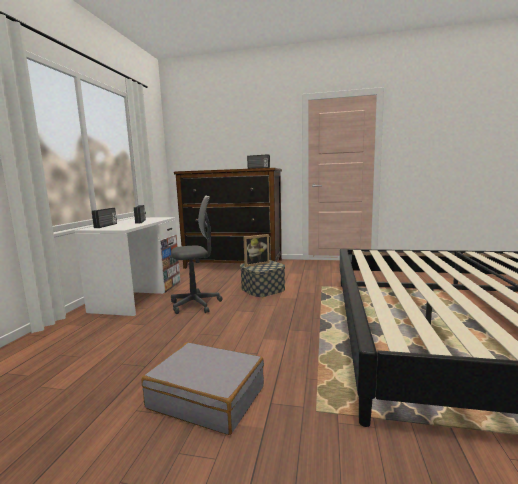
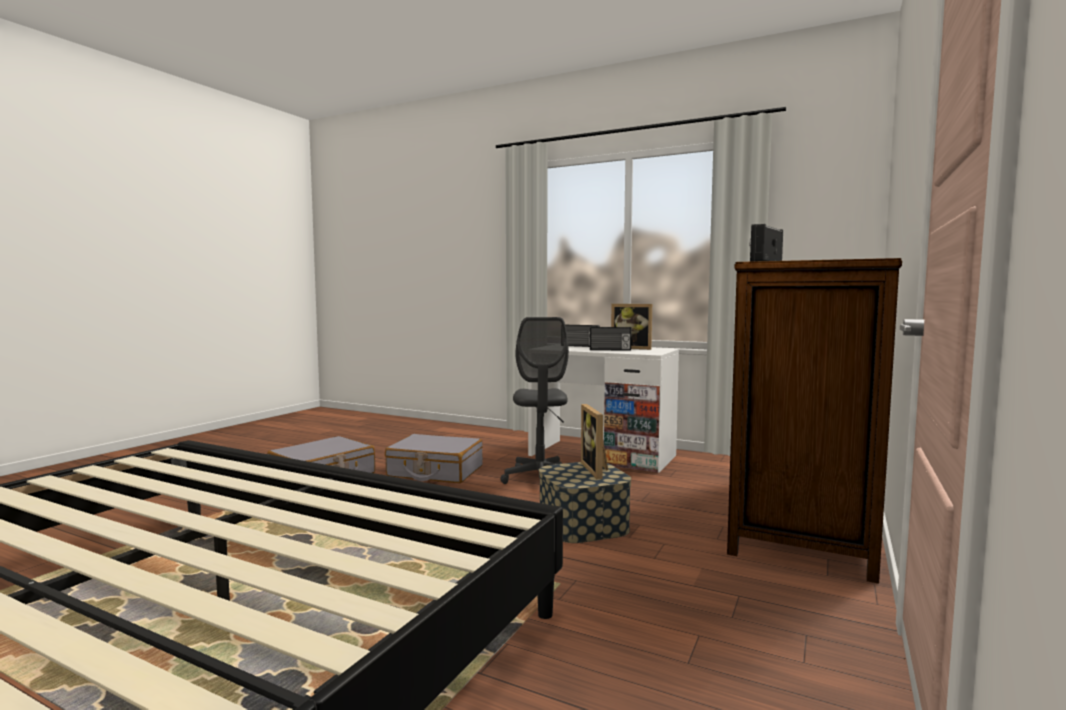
camera: 105 degrees right, 5 degrees down
none -> grey suitcase [385,434,483,483]
none -> picture frame [611,304,652,350]

